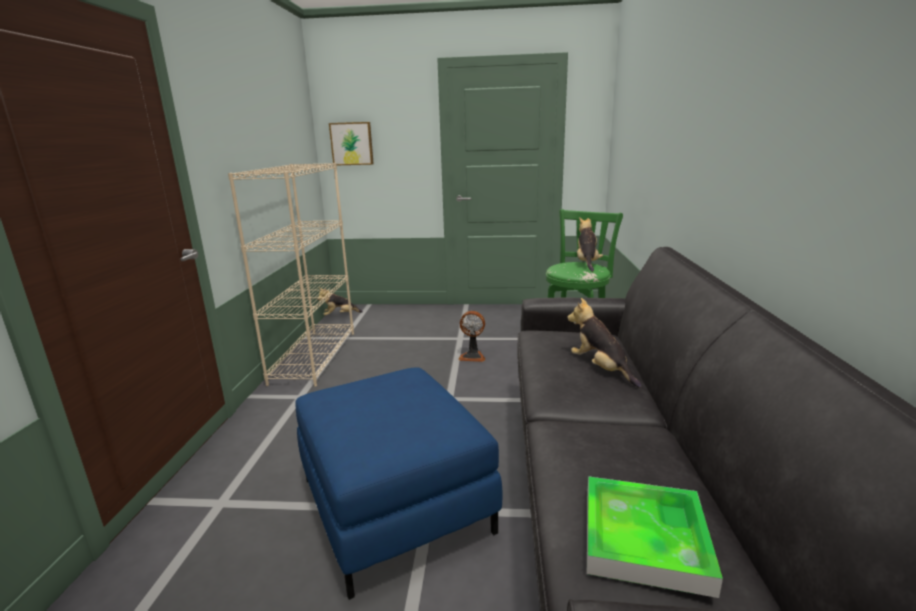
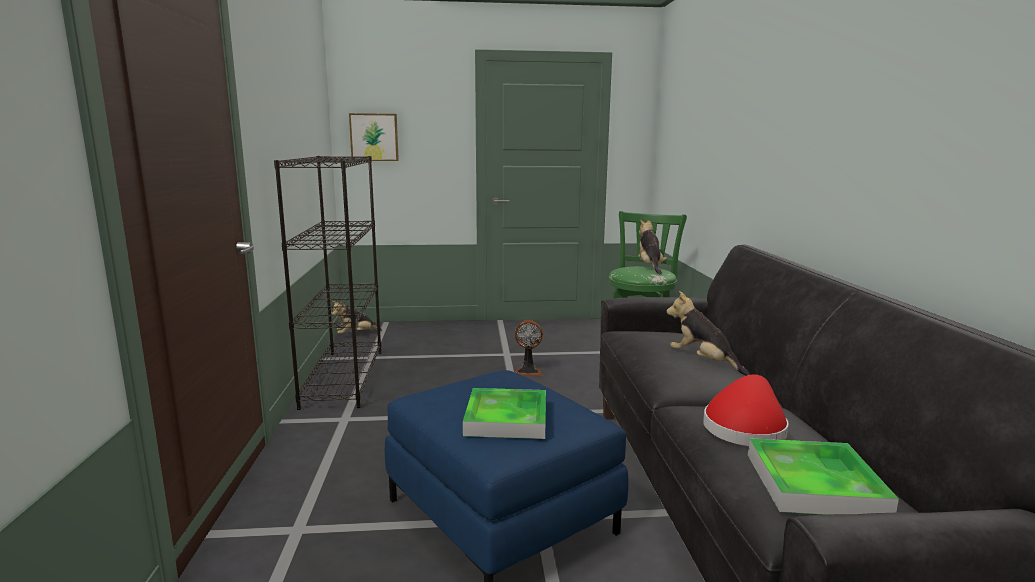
camera: 10 degrees left, 5 degrees down
beige bookcase [228,163,354,387] -> black bookcase [274,156,381,410]
none -> tray [463,388,546,439]
none -> red hat [703,374,789,446]

